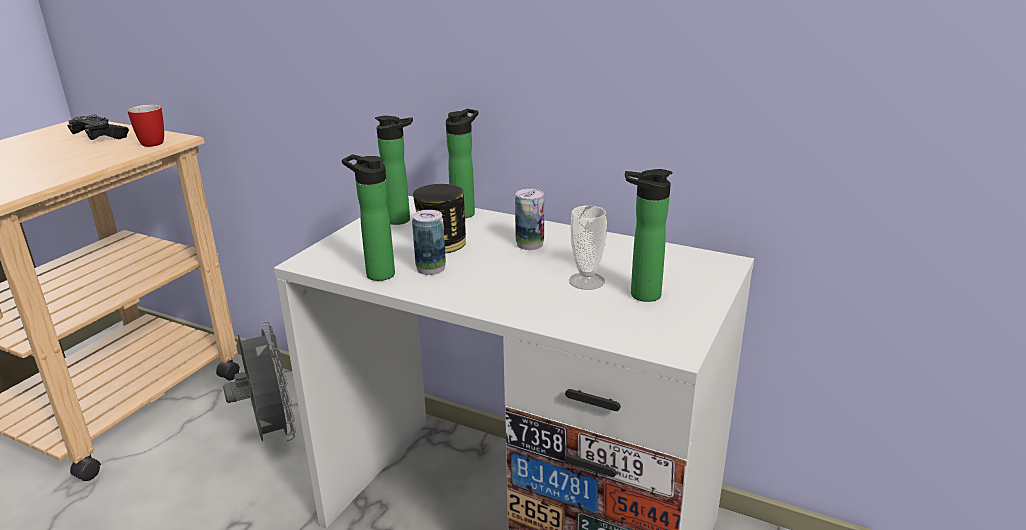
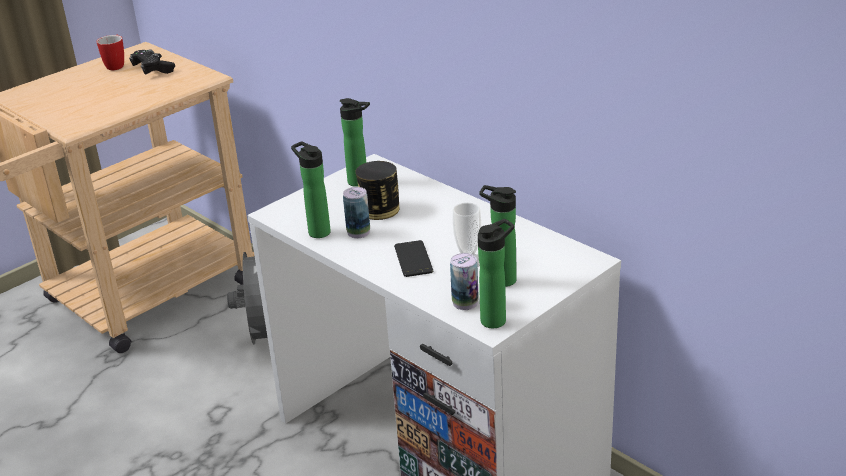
camera: 20 degrees right, 5 degrees up
mug [127,105,164,147] -> mug moved to [96,35,124,70]
bottle [446,109,479,218] -> bottle moved to [478,219,515,328]
can [515,189,544,250] -> can moved to [450,253,479,310]
none -> phone [394,240,433,277]

